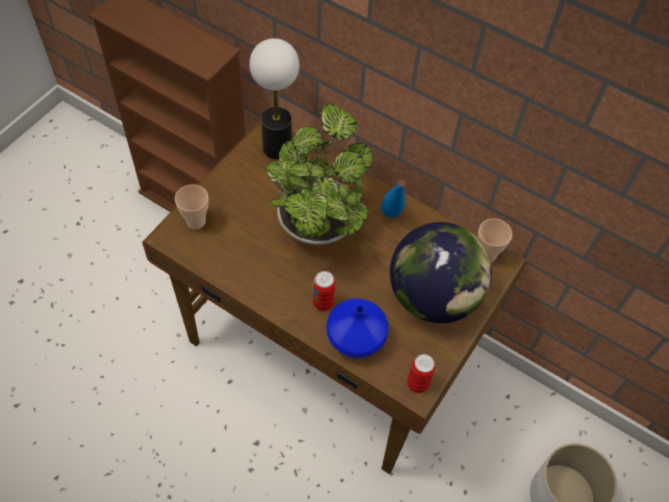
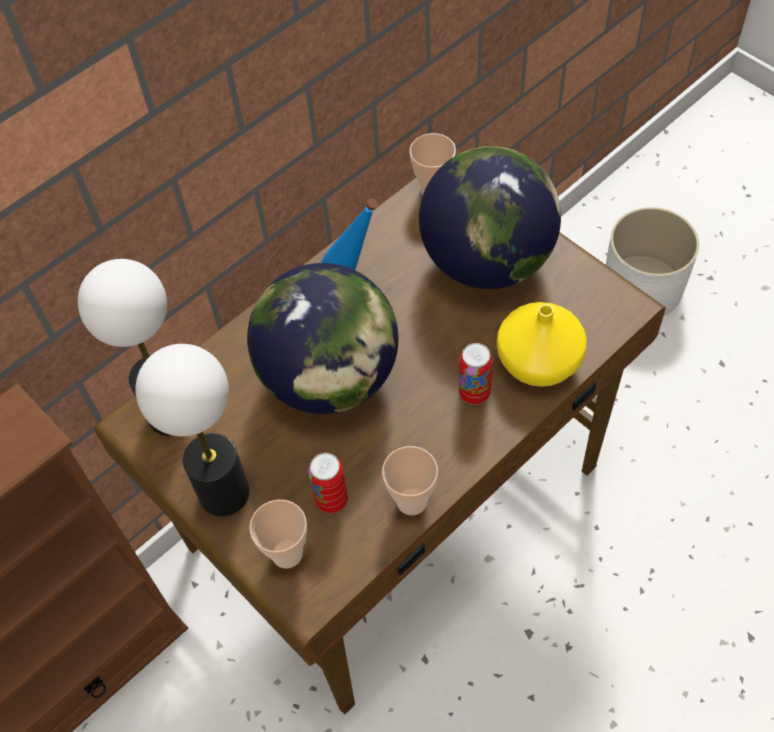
camera: 70 degrees left, 0 degrees up
potted plant [266,103,373,245] -> globe [247,263,398,414]
blue vase [326,298,389,358] -> yellow vase [497,302,587,387]
can [407,354,435,393] -> can moved to [308,453,348,513]
none -> table lamp [136,344,250,516]
none -> cup [382,446,438,515]

